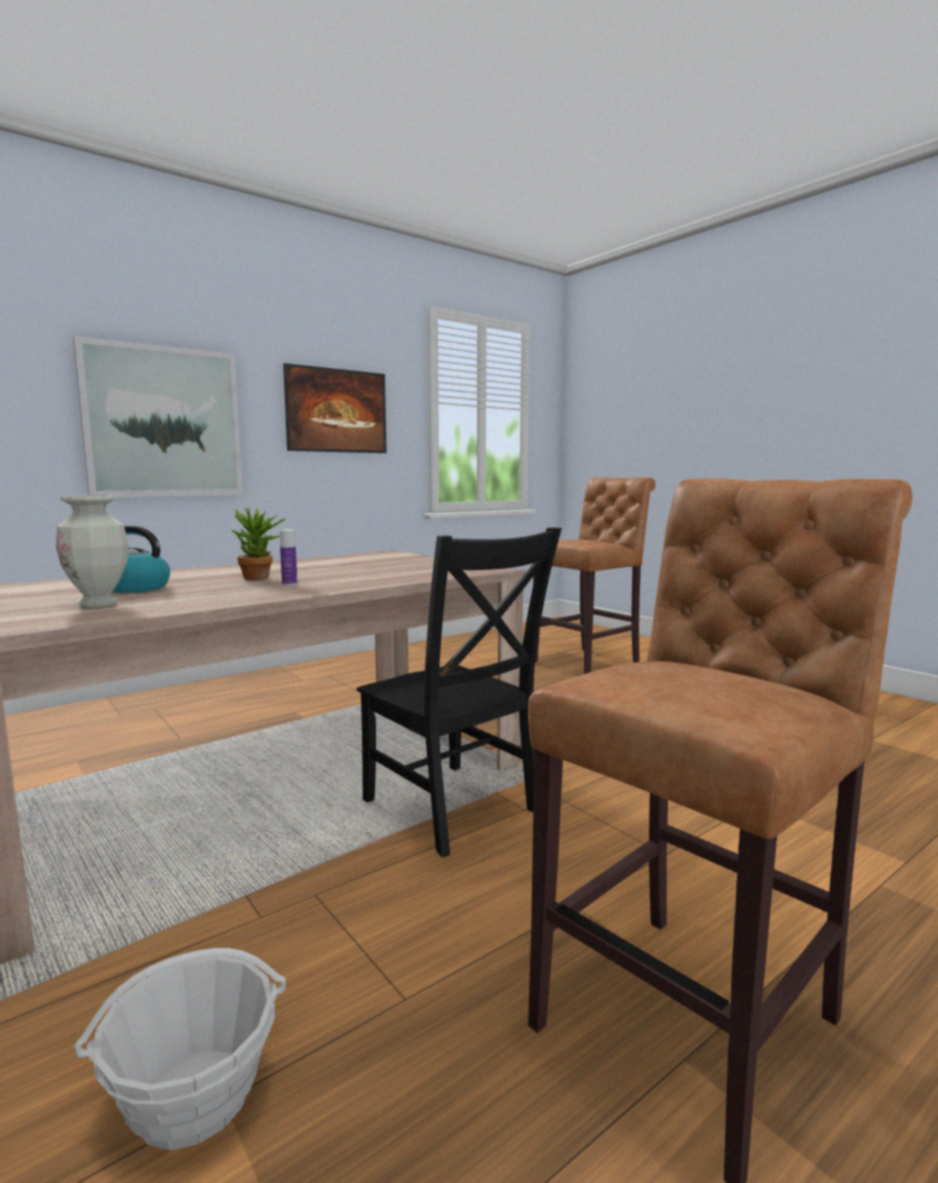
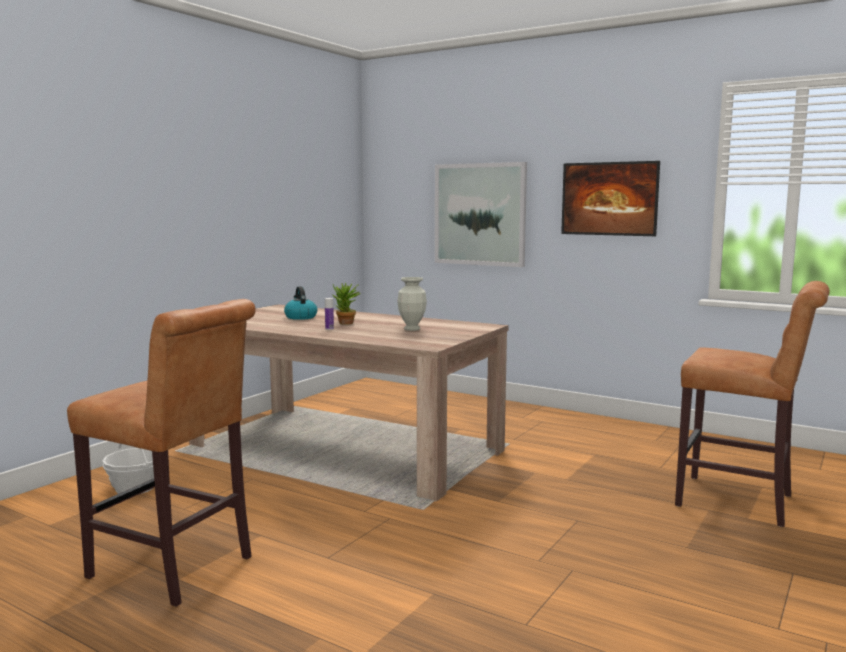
camera: 70 degrees right, 0 degrees up
vase [56,495,128,607] -> vase moved to [397,277,427,331]
black chair [357,527,562,857] -> none

